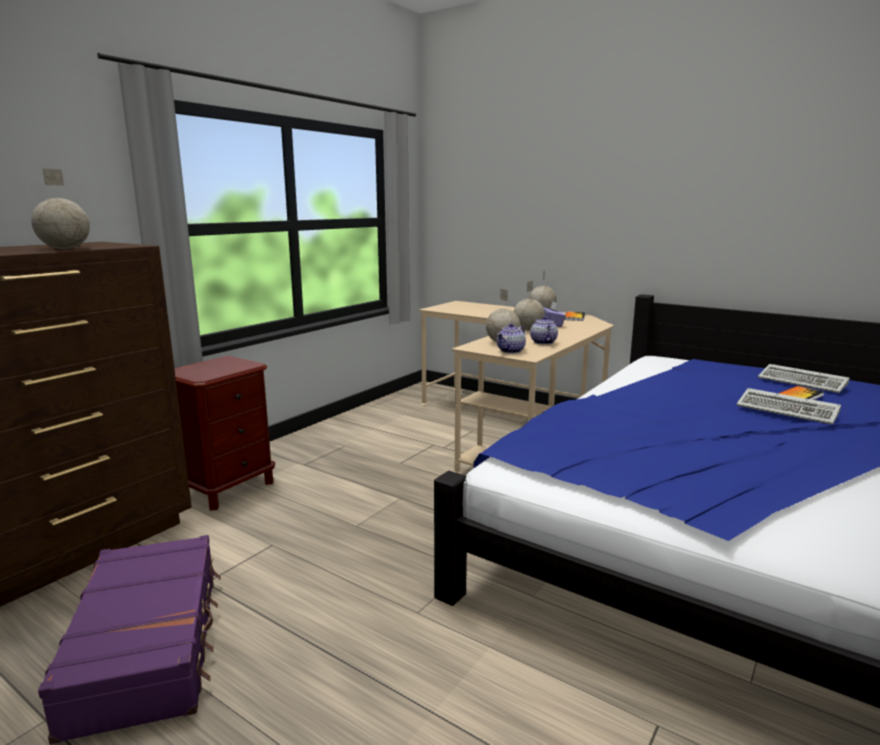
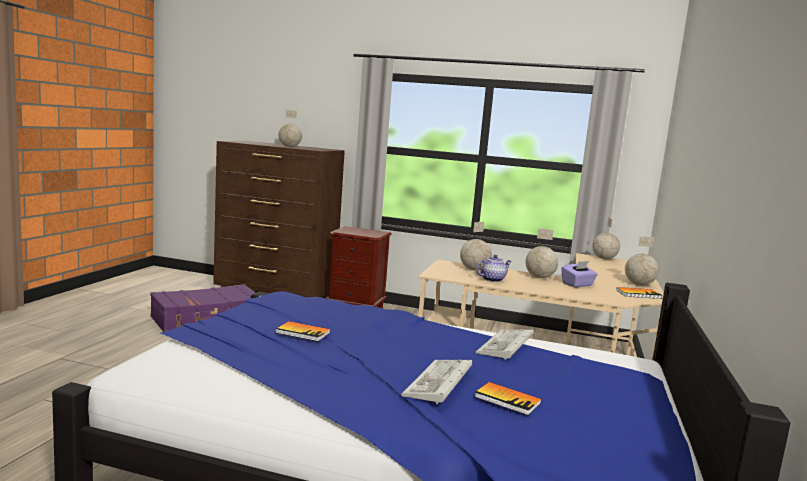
camera: 70 degrees right, 5 degrees down
teapot [497,323,526,354] -> none
keyboard [758,364,850,393] -> keyboard moved to [476,329,533,360]
none -> book [276,321,330,341]
none -> globe [592,218,620,259]

